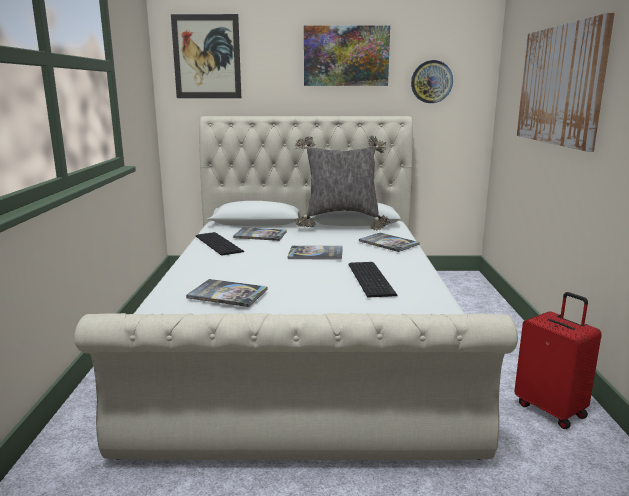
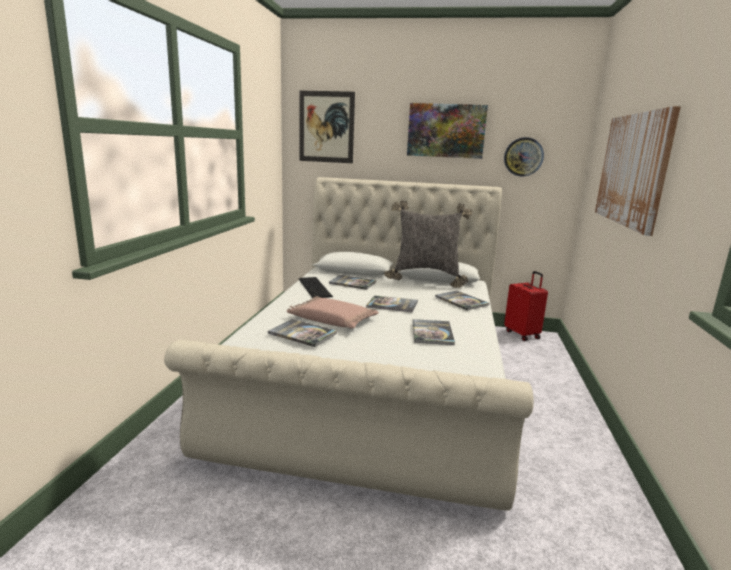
camera: 10 degrees right, 0 degrees up
keyboard [349,262,398,298] -> book [412,319,455,345]
red suitcase [514,292,602,429] -> red suitcase moved to [504,271,548,341]
none -> beige pillow [287,296,379,329]

